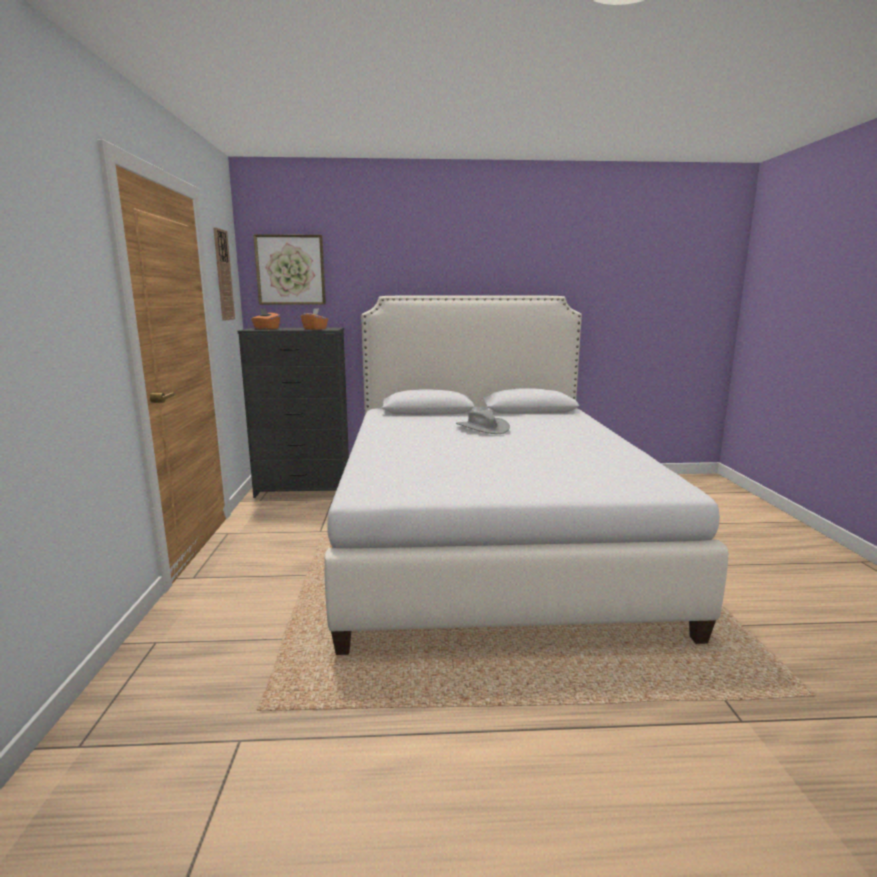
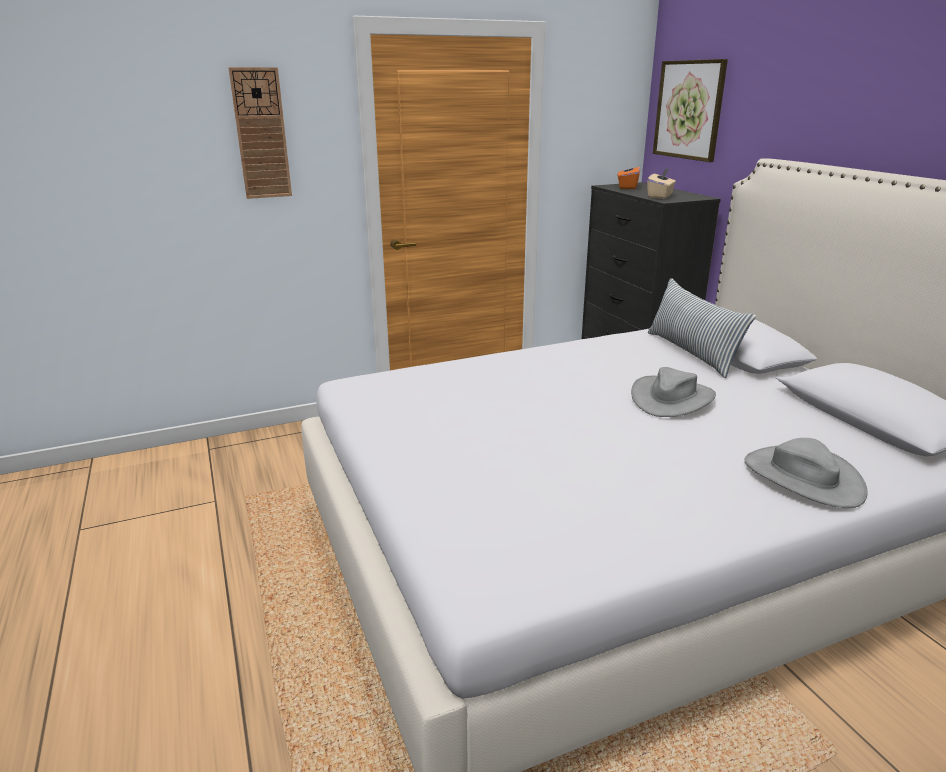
camera: 70 degrees right, 10 degrees up
wall clock [213,227,235,321] -> wall clock moved to [228,67,292,199]
orange tissue box [301,308,328,330] -> beige tissue box [647,168,676,199]
none -> pillow [648,278,756,378]
none -> grey hat [744,438,868,508]

